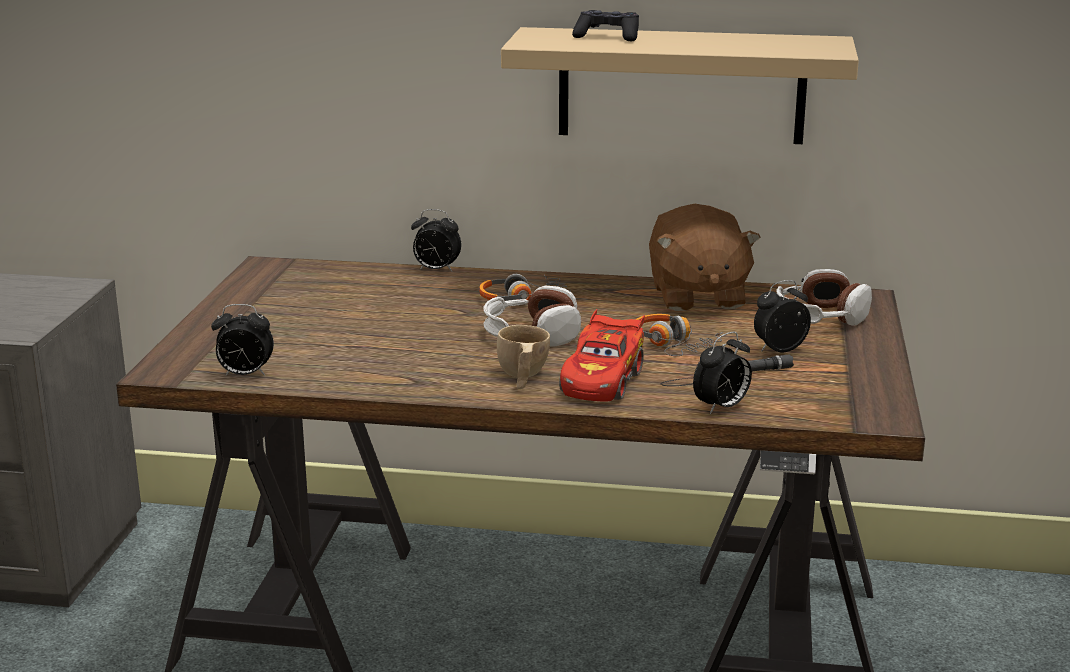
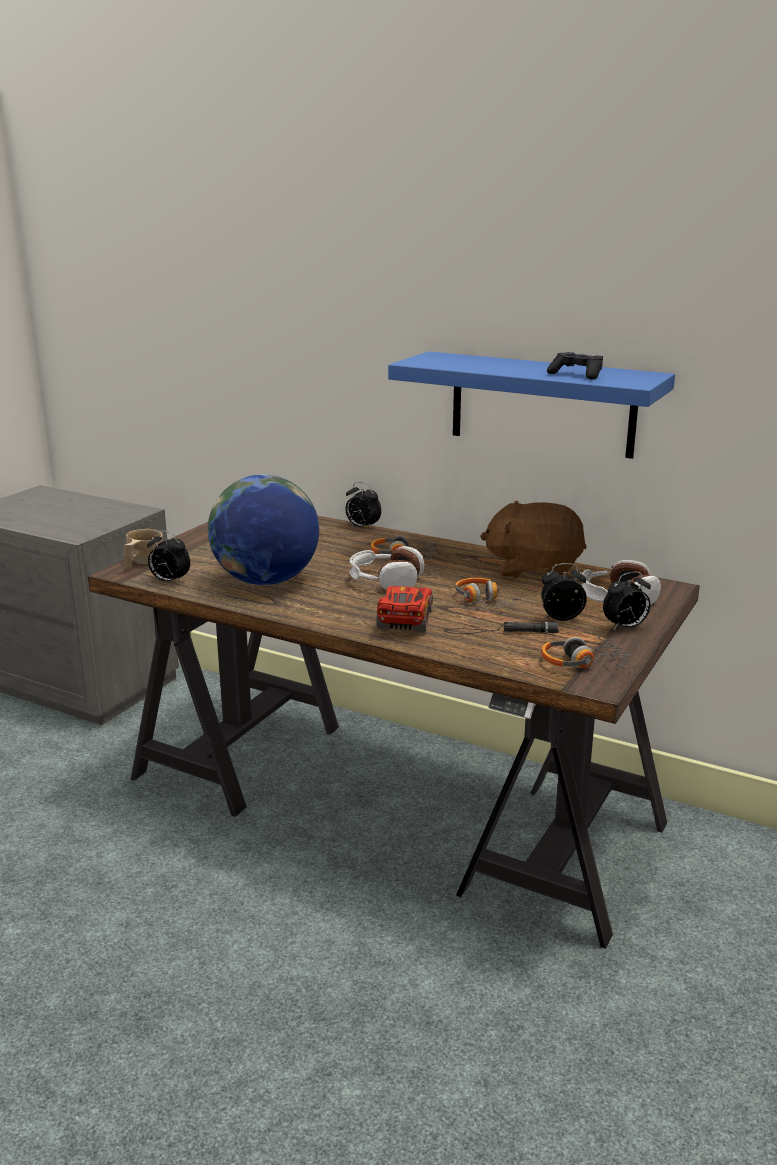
camera: 20 degrees right, 0 degrees up
beige cup [497,325,550,389] -> beige cup moved to [123,529,163,570]
beige shelf [501,27,859,144] -> blue shelf [388,351,675,459]
red toy car [559,309,645,402] -> red toy car turned 150 degrees clockwise [376,586,433,632]
black game controller [572,10,639,41] -> black game controller moved to [547,352,603,380]
brown plush toy [649,204,761,311] -> brown plush toy turned 90 degrees clockwise [480,501,587,579]
alarm clock [693,332,752,414] -> alarm clock moved to [603,571,651,631]
none -> globe [208,474,319,585]
none -> headphones [541,635,635,668]

